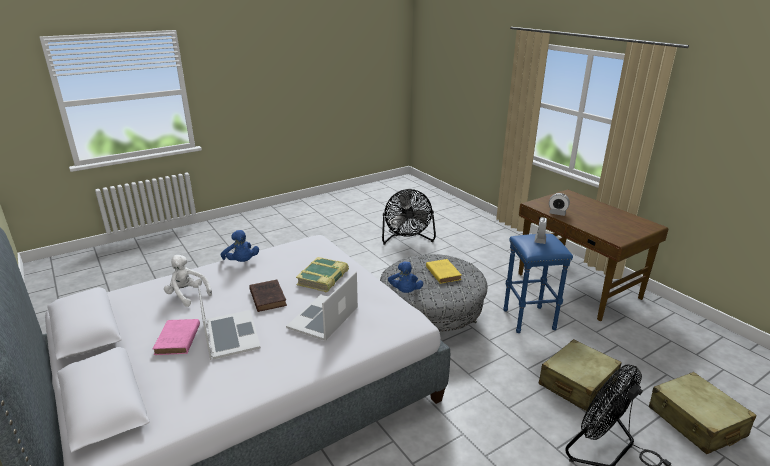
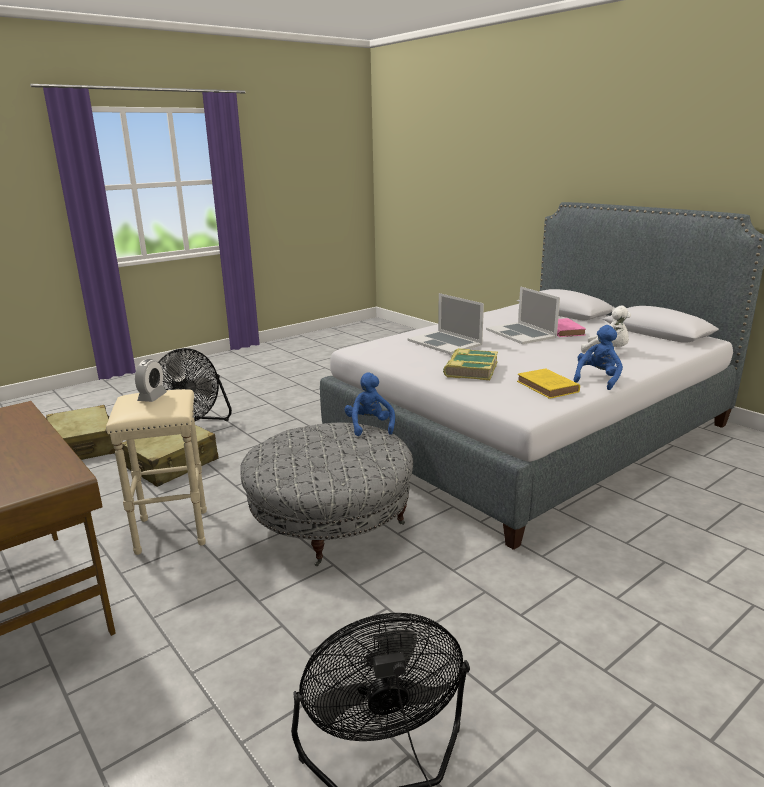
camera: 175 degrees right, 5 degrees down
blue plush toy [221,230,259,262] -> blue plush toy turned 75 degrees clockwise [573,325,623,390]
brown book [249,280,287,312] -> none
laptop [286,271,358,341] -> laptop turned 120 degrees clockwise [408,293,484,355]
yellow book [426,259,462,284] -> yellow book moved to [517,368,580,399]
blue stool [503,234,573,333] -> beige stool [106,389,207,555]
alarm clock [549,193,570,216] -> none

